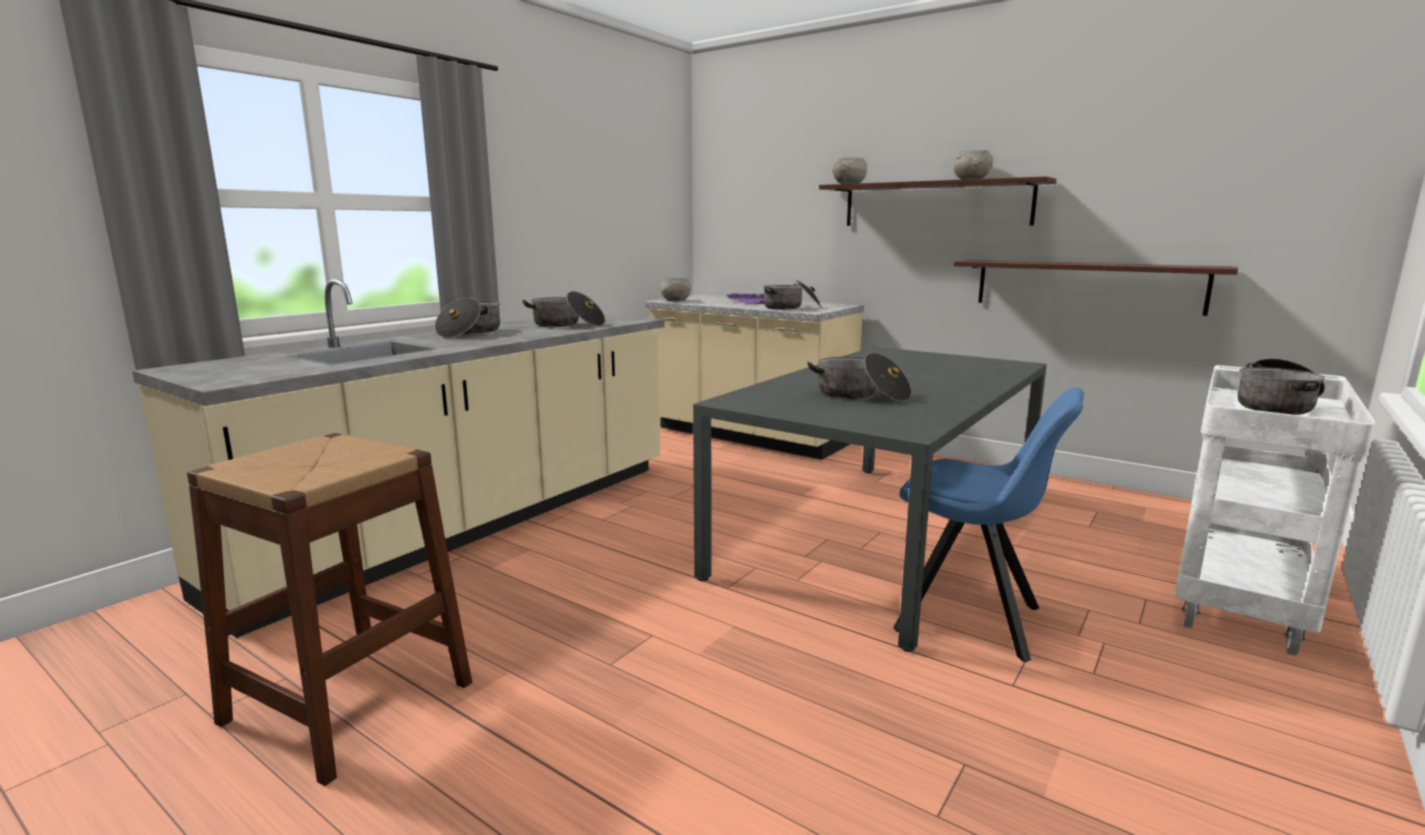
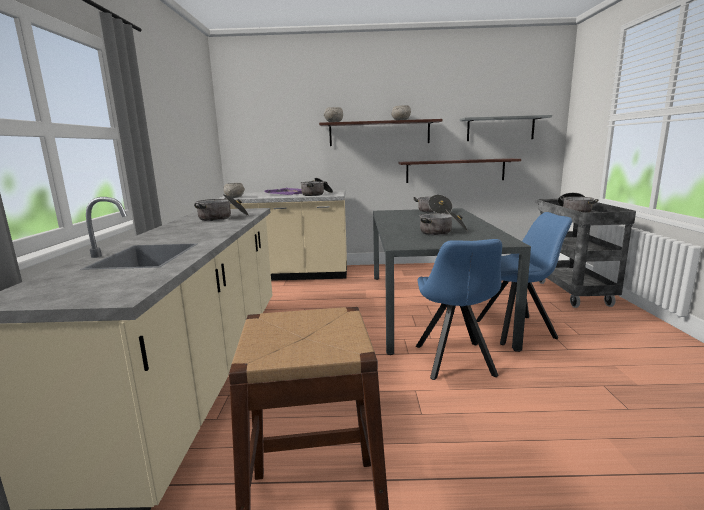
camera: 35 degrees left, 0 degrees up
cooking pot [435,297,500,338] -> cooking pot moved to [414,195,453,214]
white cart [1175,365,1375,656] -> black cart [535,199,636,308]
none -> blue chair [416,239,502,380]
none -> grey shelf [460,115,552,141]

